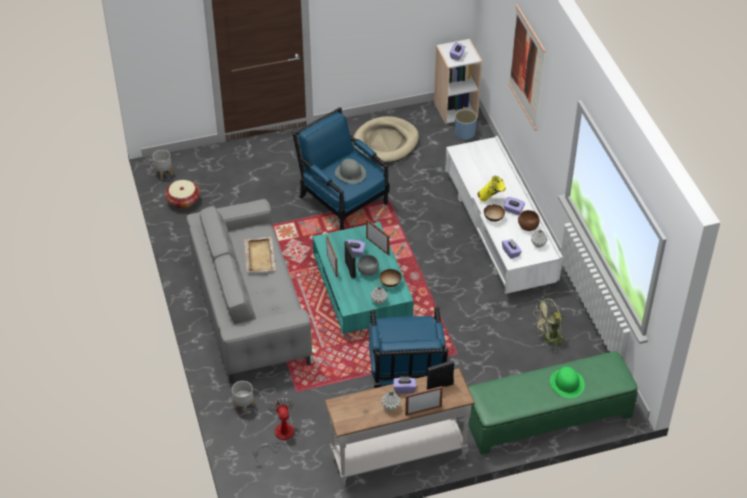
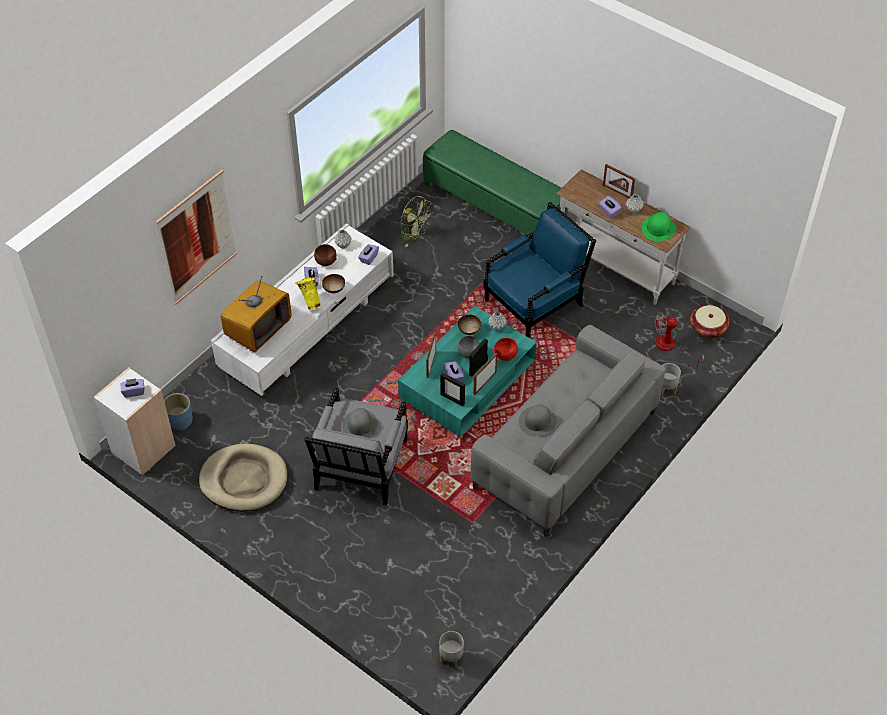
camera: 125 degrees left, 5 degrees up
basket [165,180,200,209] -> basket moved to [690,305,729,338]
beige tray [244,237,276,272] -> grey hat [519,405,557,437]
fan [253,397,294,458] -> fan turned 45 degrees clockwise [655,312,704,368]
blue armchair [292,107,389,230] -> grey armchair [305,388,408,506]
picture frame [427,360,454,390] -> picture frame moved to [440,372,465,406]
green hat [550,367,585,398] -> green hat moved to [642,212,676,241]
none -> television [221,276,292,352]
none -> red bowl [494,338,518,361]

